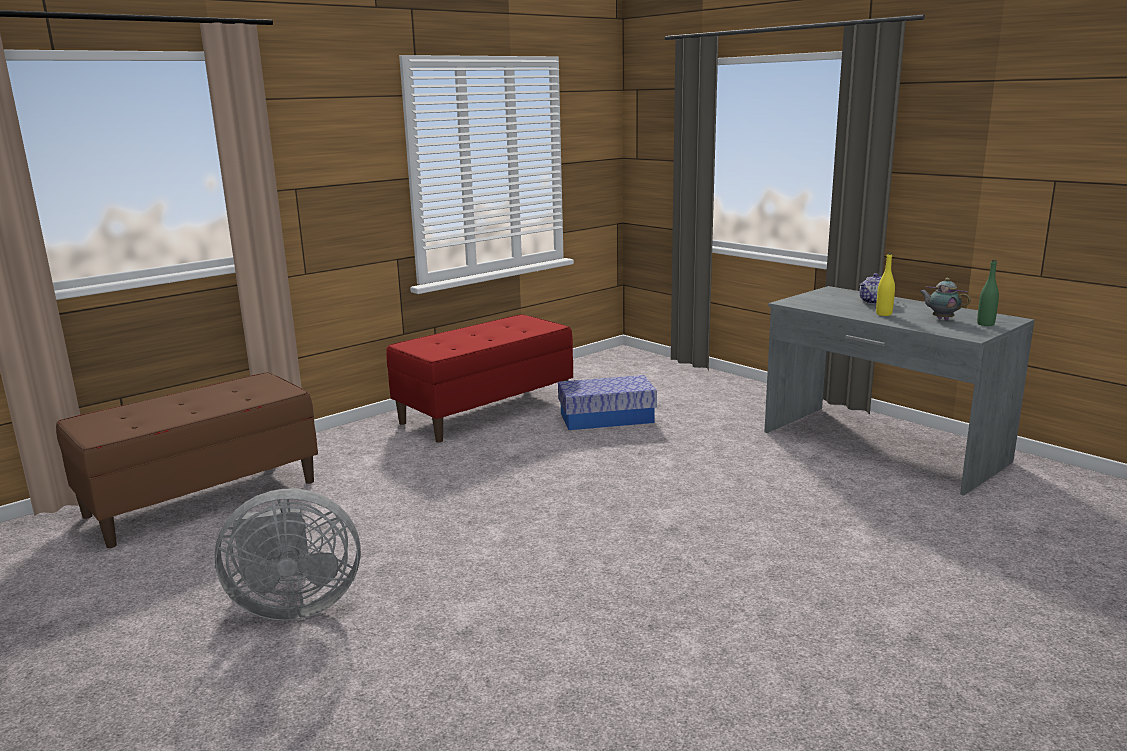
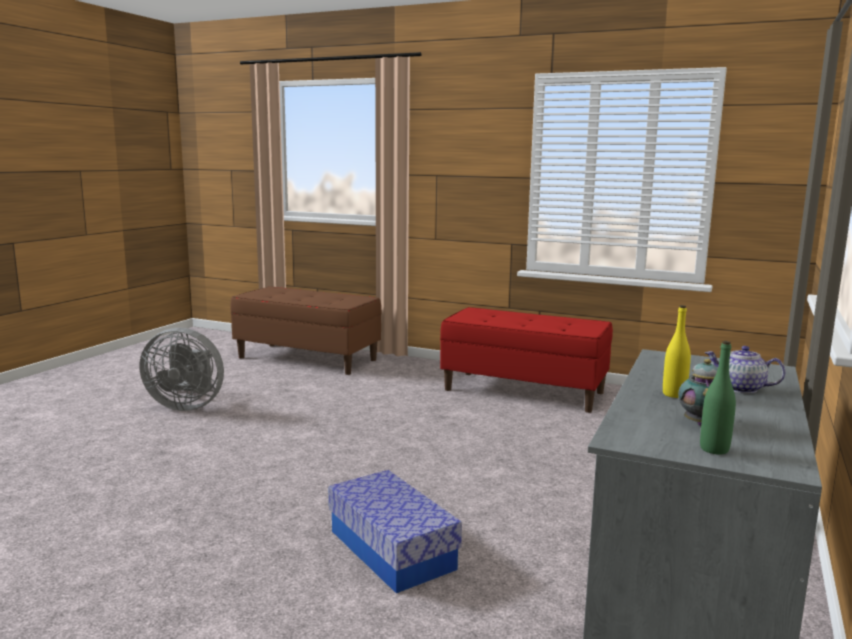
camera: 65 degrees right, 5 degrees down
grey fan [215,488,361,620] -> grey fan turned 45 degrees counterclockwise [140,328,224,411]
storage box [558,375,657,430] -> storage box moved to [329,470,462,593]

